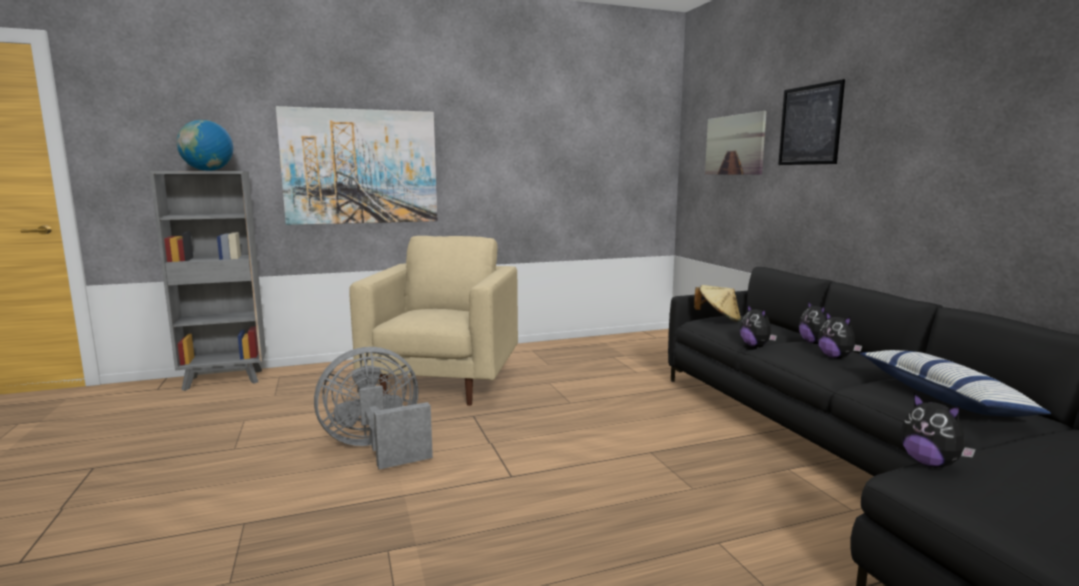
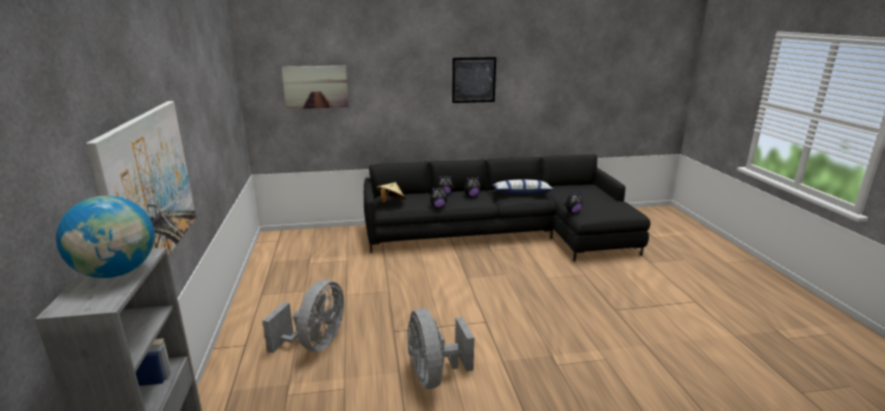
camera: 80 degrees left, 10 degrees up
beige armchair [349,236,518,406] -> grey fan [262,280,344,353]
picture [778,79,845,165] -> picture moved to [452,57,496,103]

